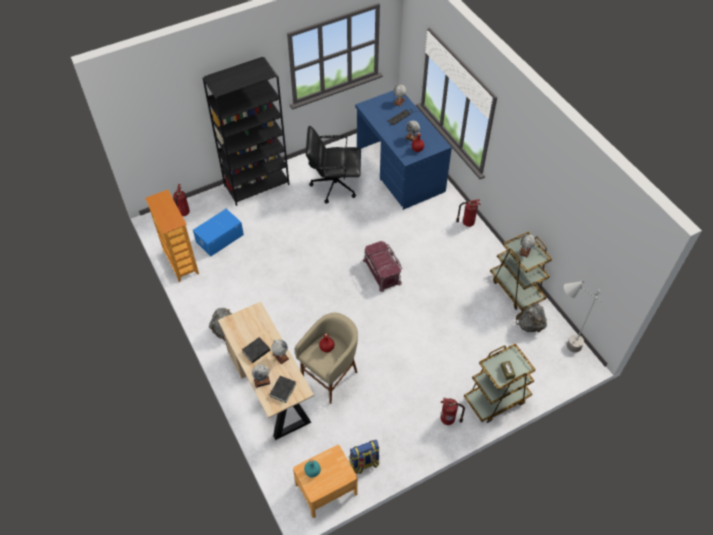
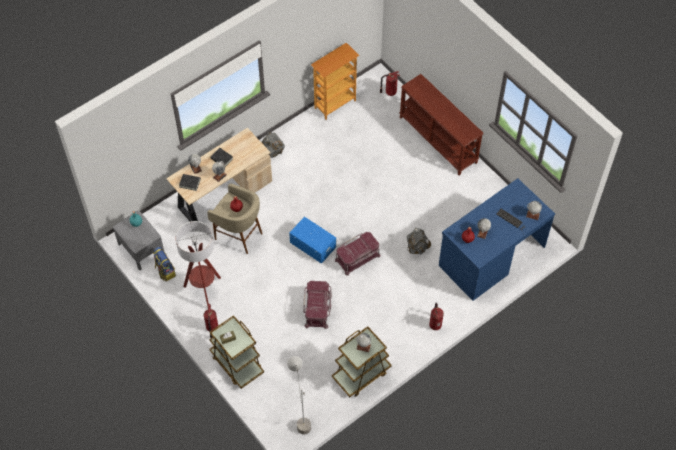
camera: 80 degrees right, 5 degrees up
blue storage box [193,208,244,257] -> blue storage box moved to [289,217,336,264]
black bookcase [203,57,290,206] -> brown console table [399,74,483,175]
brown nightstand [293,445,357,518] -> grey nightstand [113,210,164,270]
black office chair [306,125,361,204] -> none
grey backpack [516,302,547,332] -> grey backpack moved to [407,228,431,254]
none -> floor lamp [175,221,221,306]
none -> red storage box [303,281,332,329]

